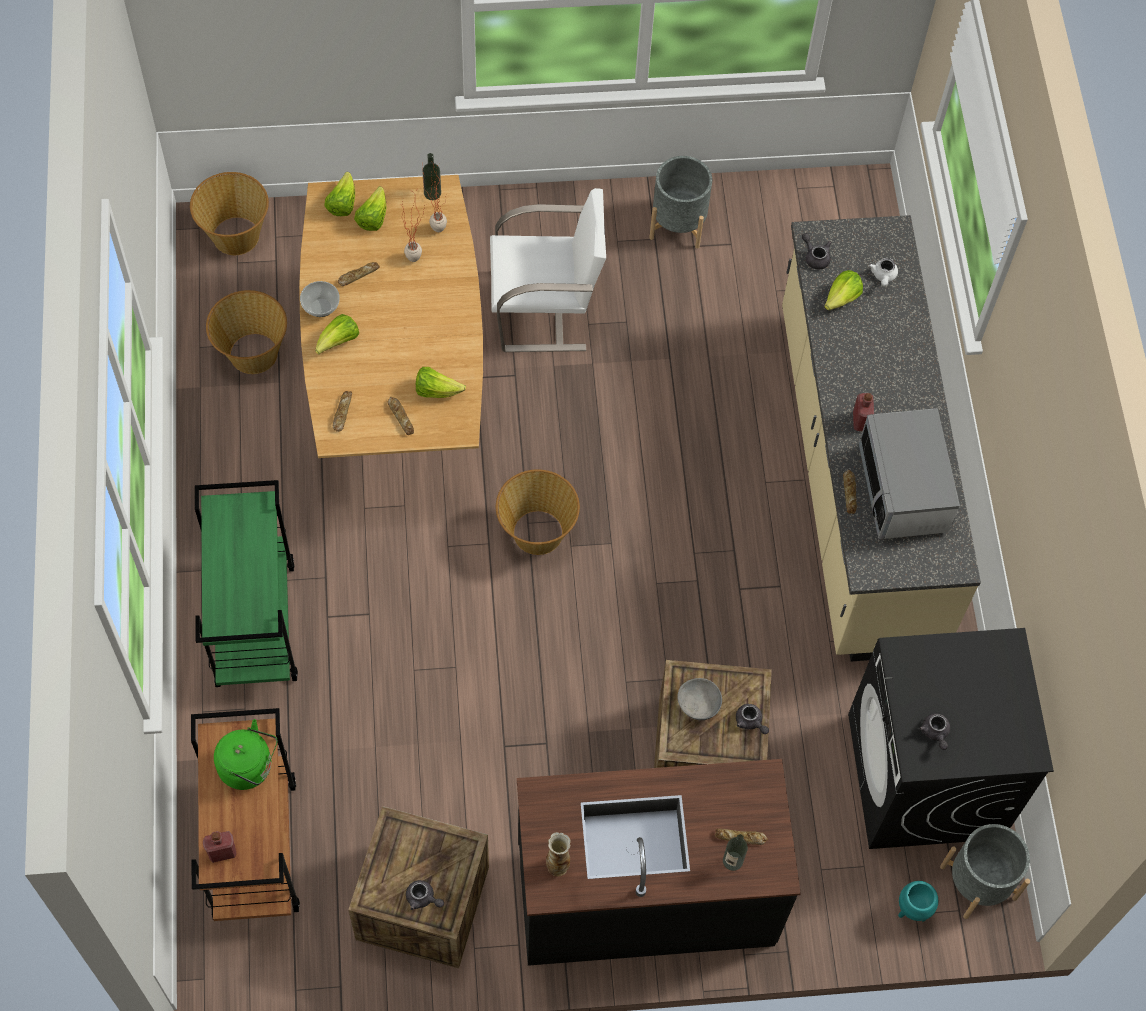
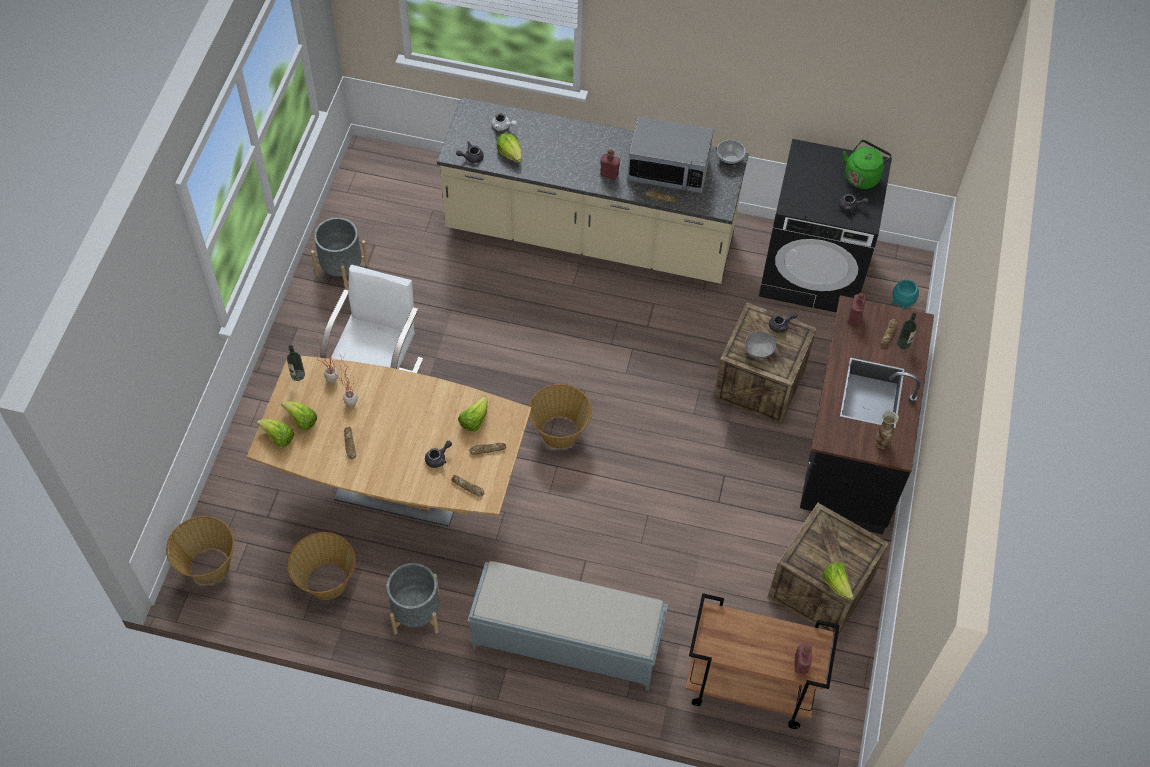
camera: 70 degrees left, 5 degrees down
green cart [195,480,298,687] -> grey bench [468,561,668,691]
green kettle [214,719,278,790] -> green kettle moved to [843,140,892,189]
bowl [300,281,340,317] -> bowl moved to [717,140,745,166]
lettuce [315,314,359,354] -> lettuce moved to [822,562,854,600]
grey teapot [406,880,444,910] -> grey teapot moved to [425,441,452,468]
grey planter [940,824,1030,919] -> grey planter moved to [387,563,440,635]
none -> red bottle [848,293,866,324]

